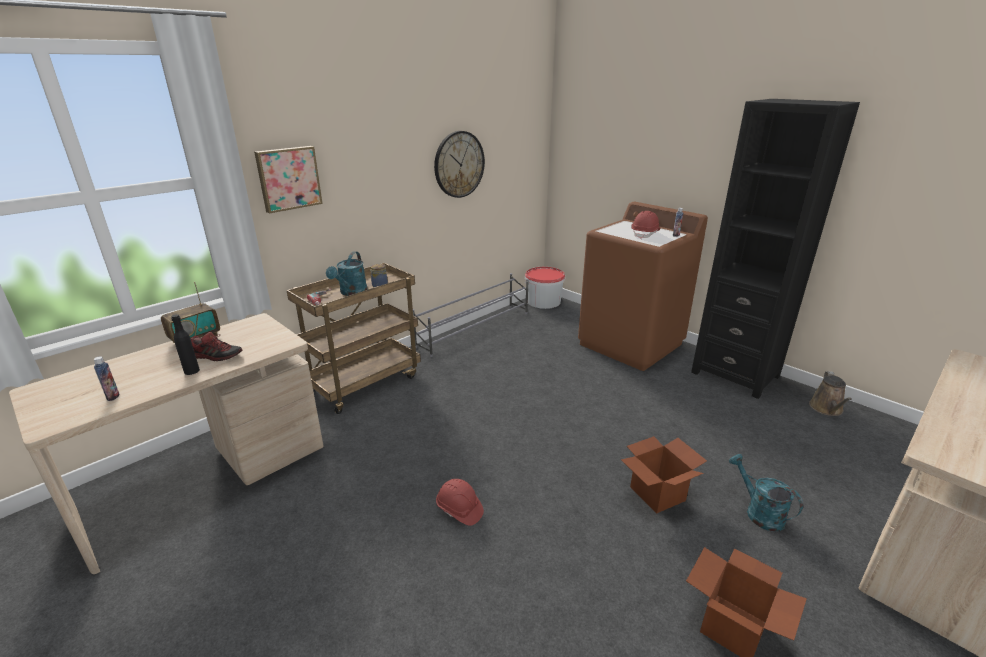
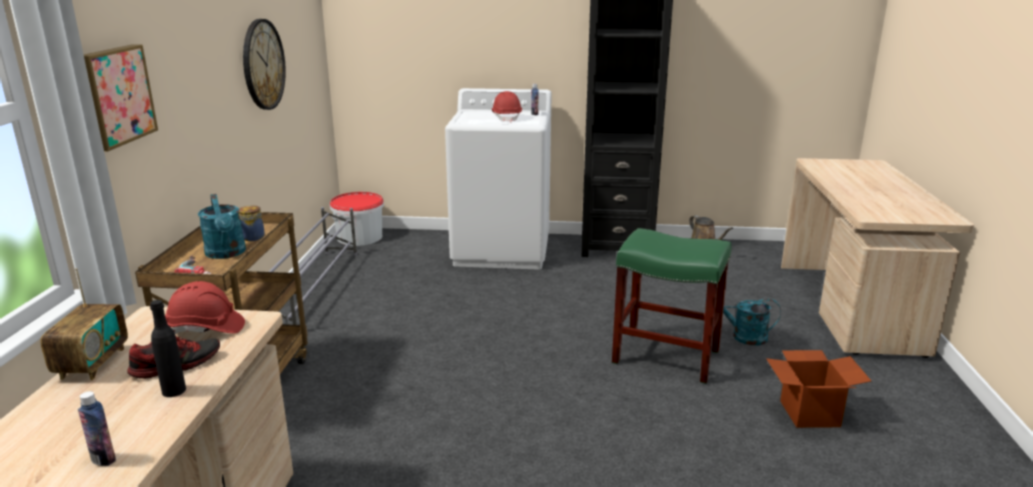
camera: 40 degrees left, 5 degrees down
red hard hat [436,479,484,526] -> red hard hat moved to [165,281,245,334]
brown washing machine [578,202,708,371] -> white washing machine [445,88,552,270]
cardboard box [621,436,707,514] -> green stool [612,228,732,384]

